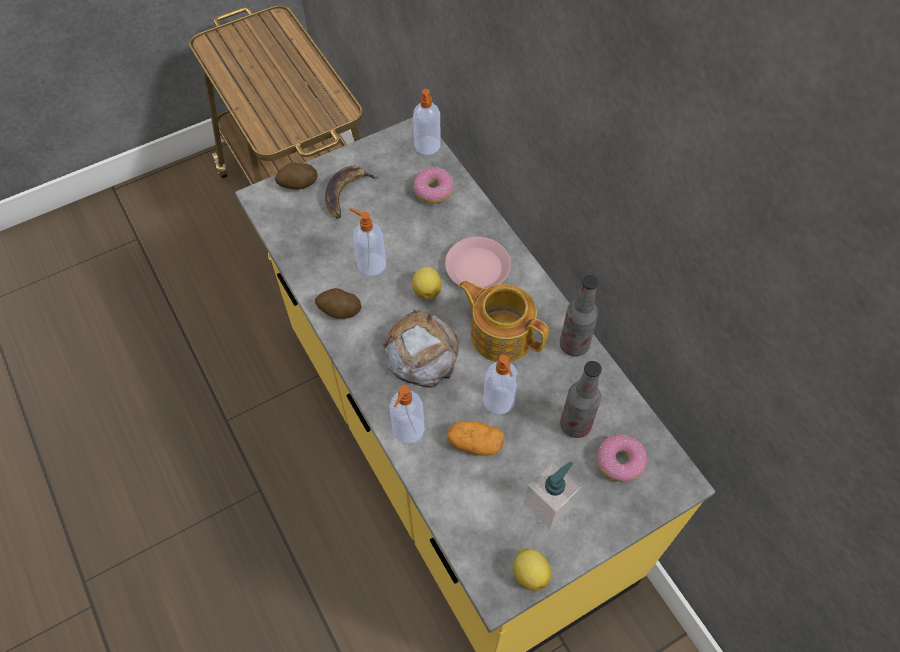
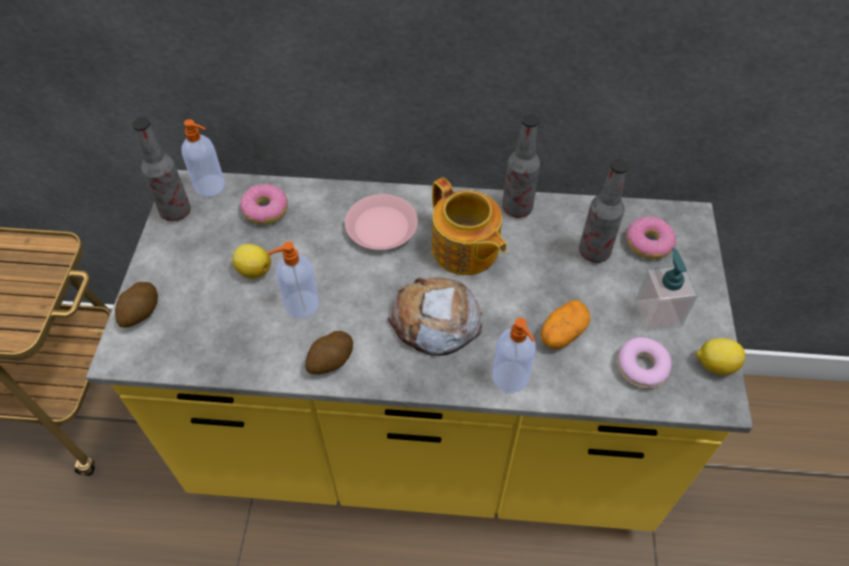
camera: 55 degrees left, 5 degrees down
banana [325,166,378,219] -> none
lemon [412,267,442,300] -> lemon moved to [232,244,271,279]
teapot [459,280,549,362] -> teapot turned 105 degrees counterclockwise [432,177,507,275]
soap dispenser [483,355,519,415] -> none
none -> bottle [132,117,191,222]
none -> donut [617,337,672,389]

